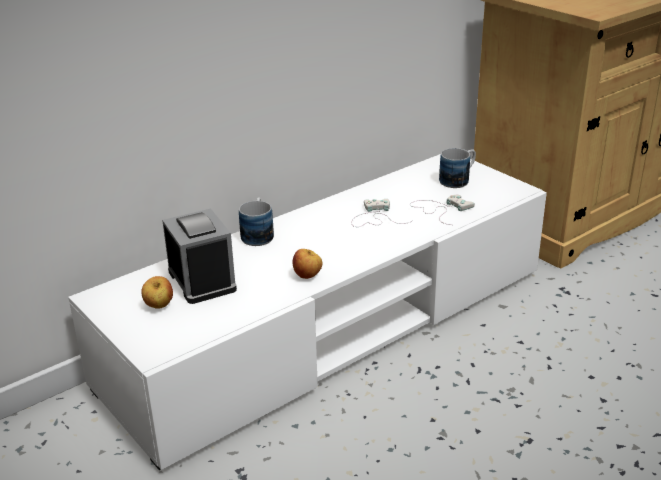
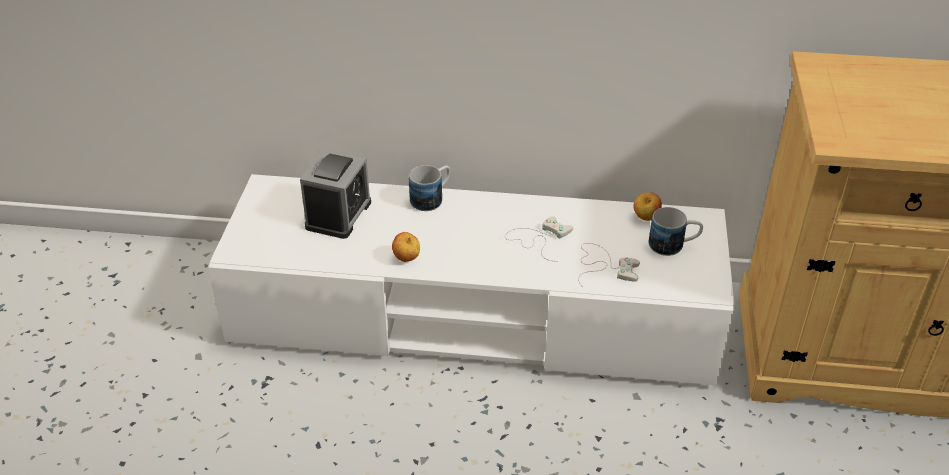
camera: 45 degrees right, 10 degrees up
apple [141,276,173,309] -> apple moved to [633,192,662,221]

